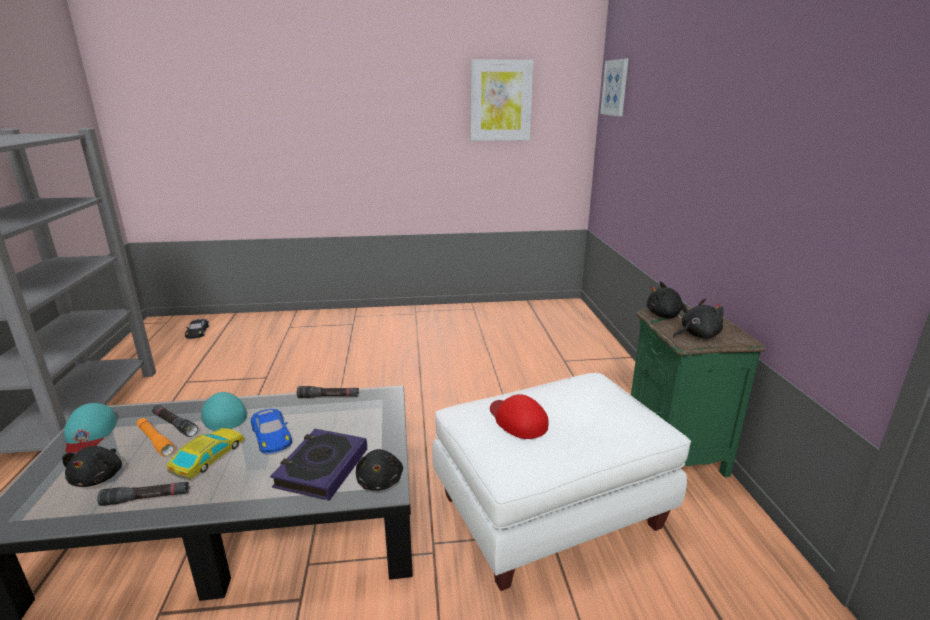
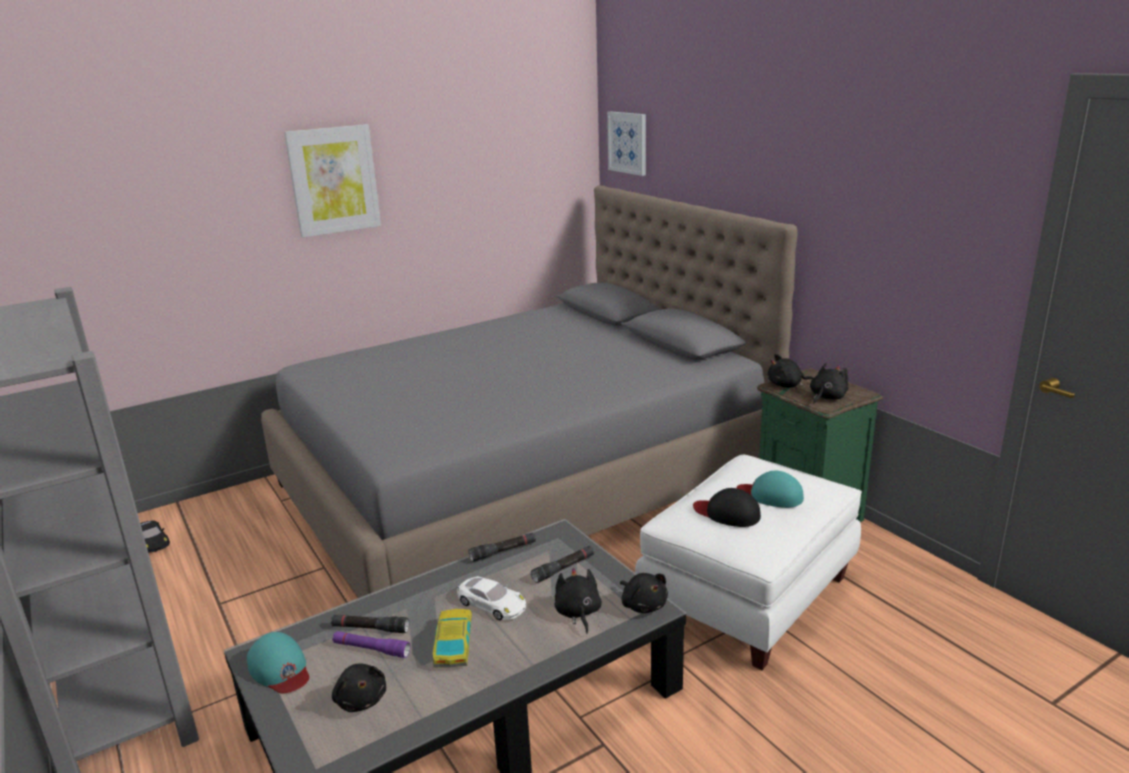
camera: 25 degrees left, 0 degrees up
black flashlight [97,481,190,506] -> black flashlight moved to [531,546,594,583]
orange flashlight [136,418,175,456] -> purple flashlight [332,631,411,658]
turquoise cap [201,392,247,431] -> turquoise cap moved to [737,471,804,508]
blue toy car [251,409,292,454] -> white toy car [457,576,526,620]
book [270,429,367,500] -> black plush toy [555,568,602,634]
picture [470,59,533,141] -> picture moved to [284,124,381,238]
red cap [490,394,548,439] -> black cap [693,488,761,527]
none -> grey bed [261,185,798,598]

